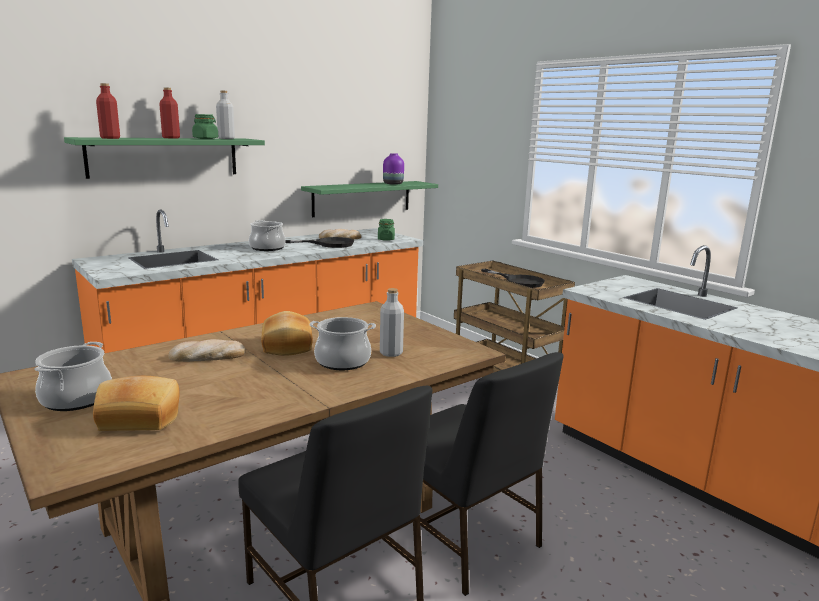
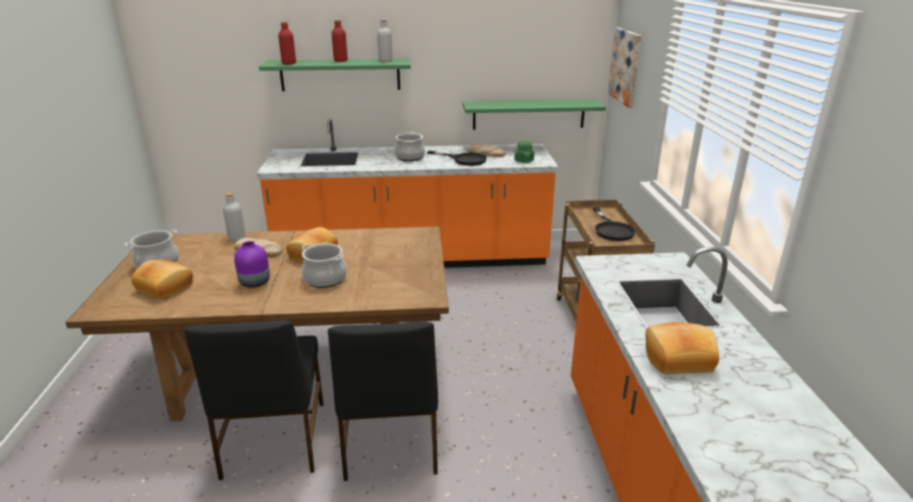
camera: 35 degrees right, 10 degrees up
green jar [192,114,218,139] -> none
grey bottle [380,288,404,357] -> grey bottle moved to [223,193,246,241]
purple vase [383,153,404,185] -> purple vase moved to [234,241,270,288]
none -> picture [608,27,642,107]
none -> bread [645,322,719,374]

